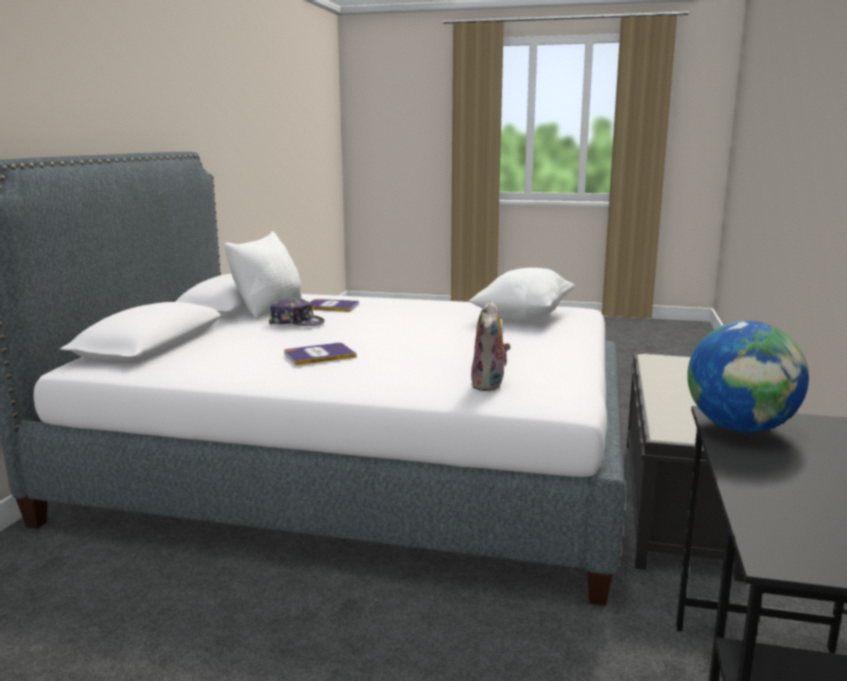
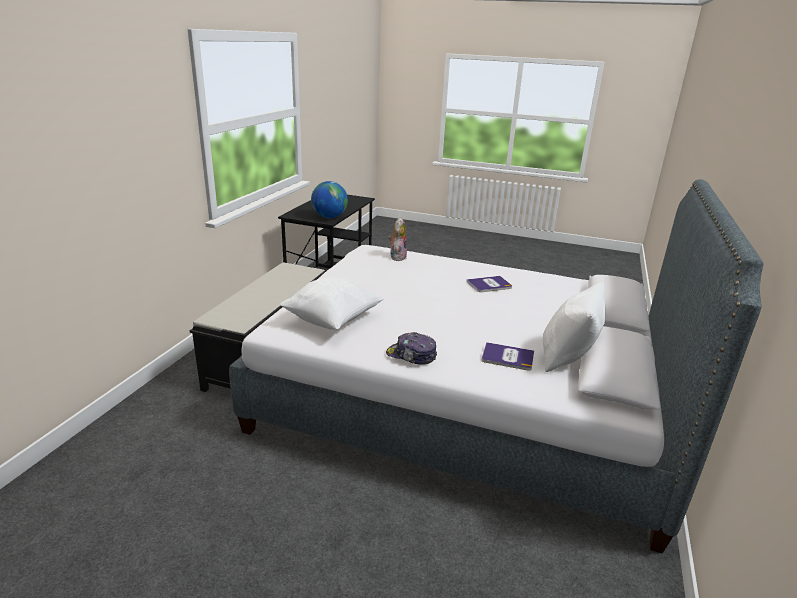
camera: 175 degrees left, 10 degrees up
cap [269,298,325,326] -> cap moved to [386,332,437,365]

